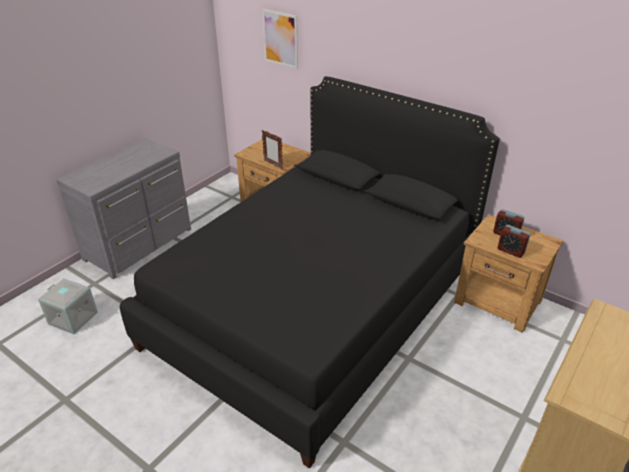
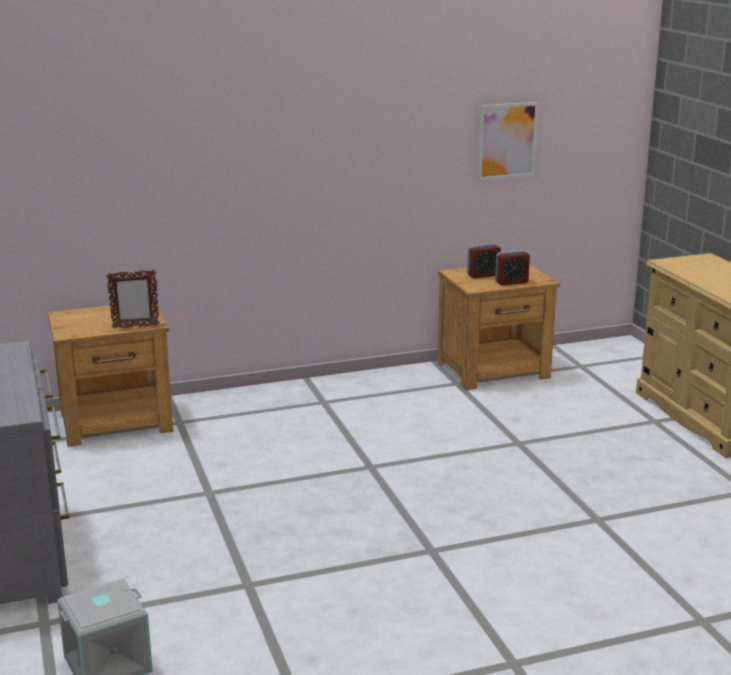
camera: 55 degrees left, 15 degrees down
black bed [120,76,500,469] -> none
picture [262,9,298,69] -> picture moved to [478,102,539,181]

